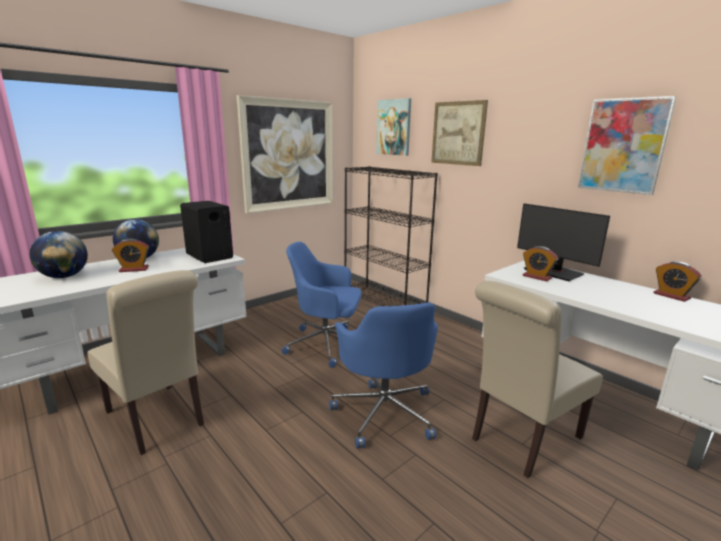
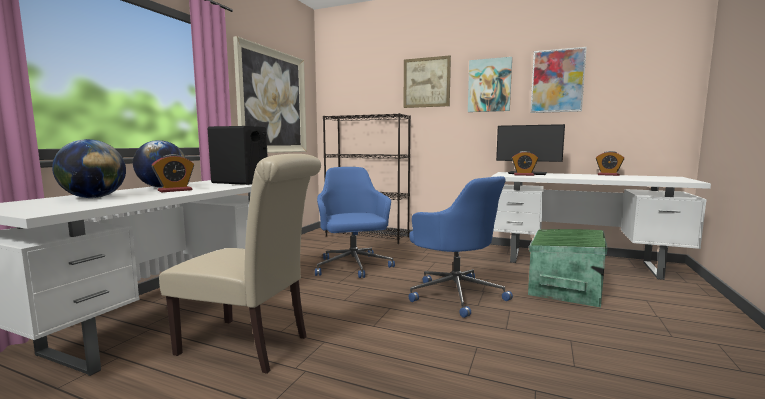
camera: 25 degrees left, 10 degrees down
blue office chair [282,242,362,368] -> blue office chair turned 90 degrees clockwise [315,167,395,278]
picture [376,98,411,156] -> picture moved to [468,57,512,112]
beige chair [472,281,603,478] -> green storage box [528,229,607,307]

